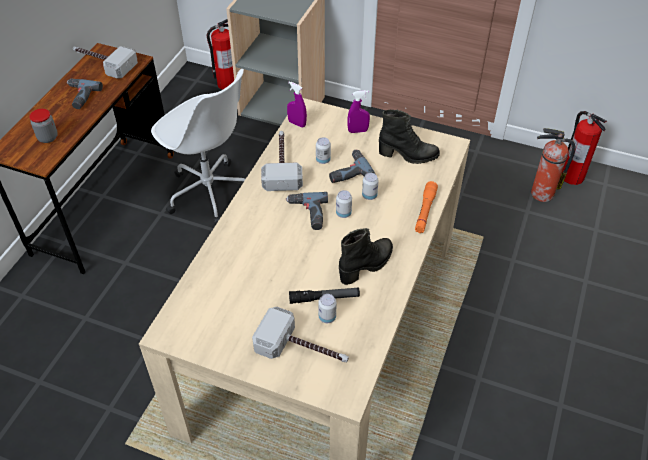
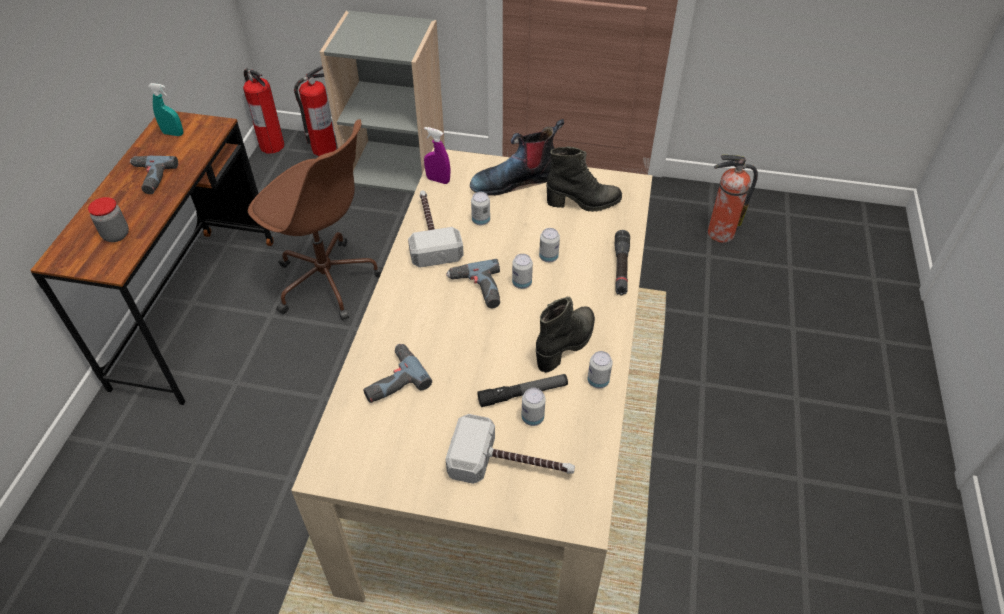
camera: 10 degrees left, 0 degrees up
hammer [73,46,138,79] -> turquoise spray bottle [148,83,183,136]
white office chair [151,69,245,225] -> brown office chair [248,119,383,320]
power drill [329,150,375,183] -> power drill moved to [363,344,432,403]
purple spray bottle [347,90,370,133] -> boot [470,119,564,196]
orange flashlight [415,181,438,233] -> black flashlight [615,230,630,295]
fire extinguisher [562,111,607,185] -> fire extinguisher moved to [243,68,284,153]
none -> can [587,351,613,389]

